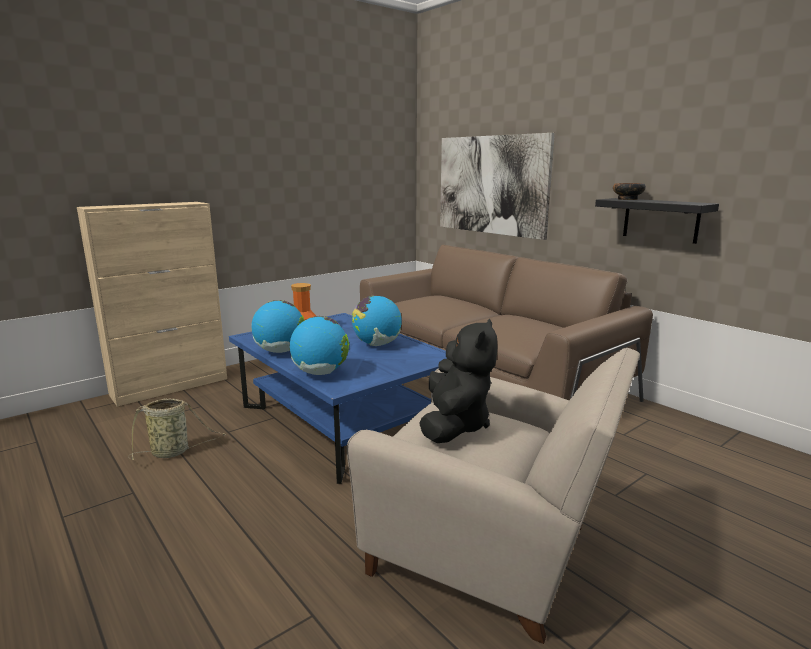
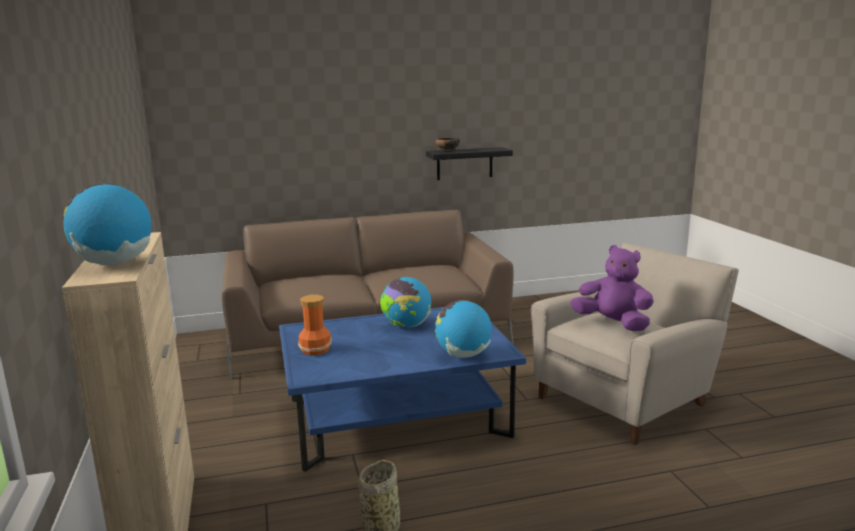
camera: 65 degrees left, 0 degrees up
globe [251,300,305,353] -> globe moved to [64,183,152,265]
black plush toy [419,319,498,443] -> purple plush toy [570,245,654,331]
picture [440,133,555,240] -> none

